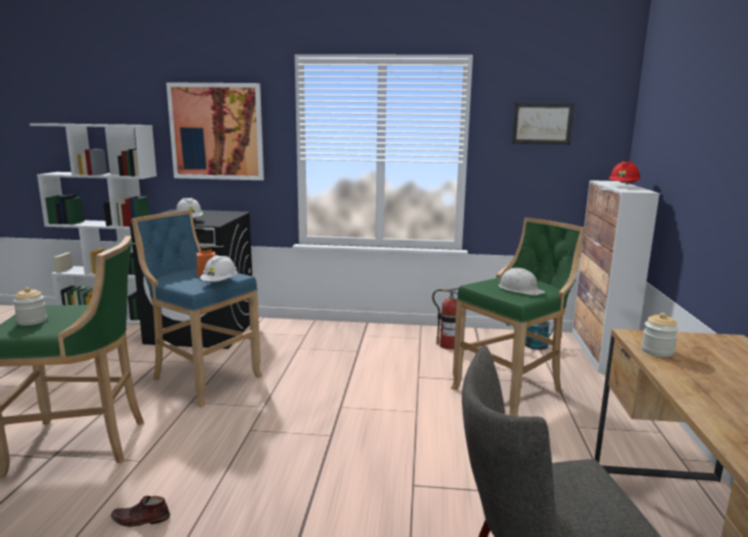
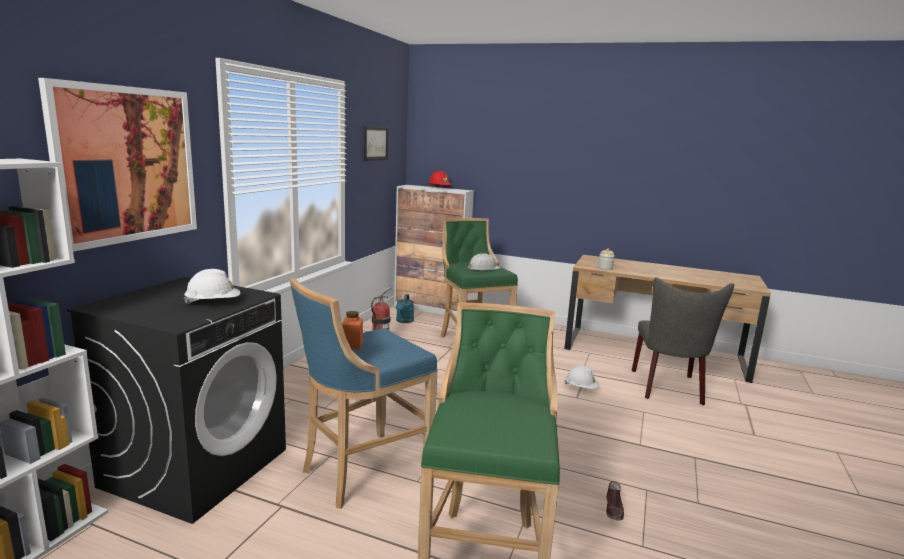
camera: 75 degrees left, 0 degrees up
jar [13,287,47,326] -> none
white hard hat [200,255,238,282] -> white hard hat moved to [564,366,599,389]

